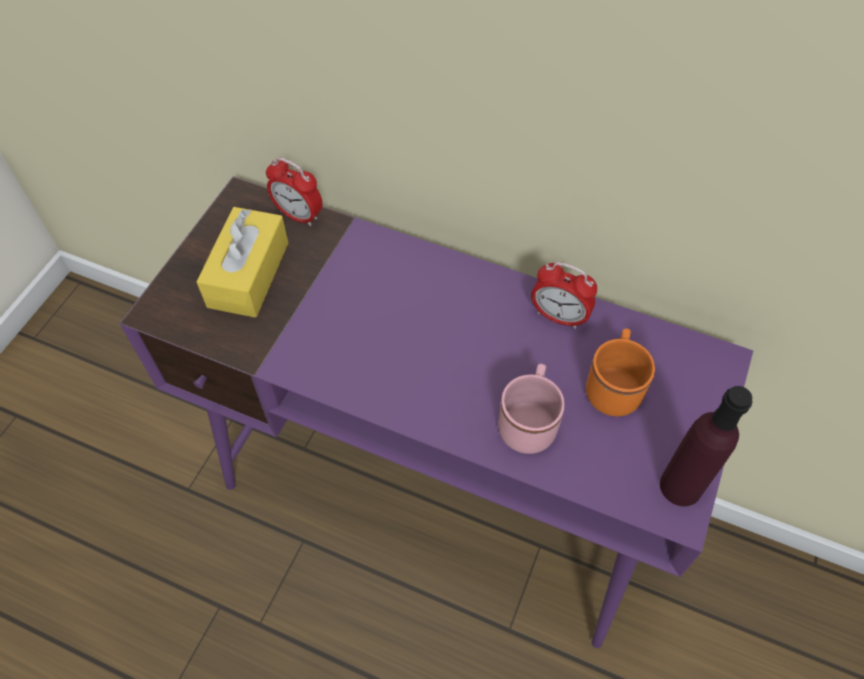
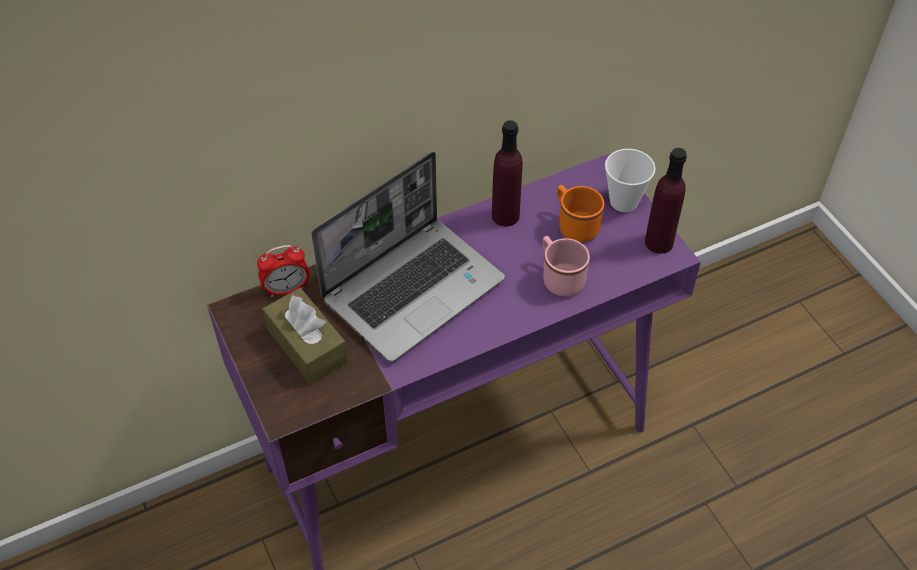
camera: 50 degrees left, 5 degrees down
yellow tissue box [196,207,288,318] -> brown tissue box [262,288,348,384]
alarm clock [531,262,597,329] -> purple bottle [492,120,523,227]
none -> laptop [311,151,505,362]
none -> cup [605,149,656,212]

